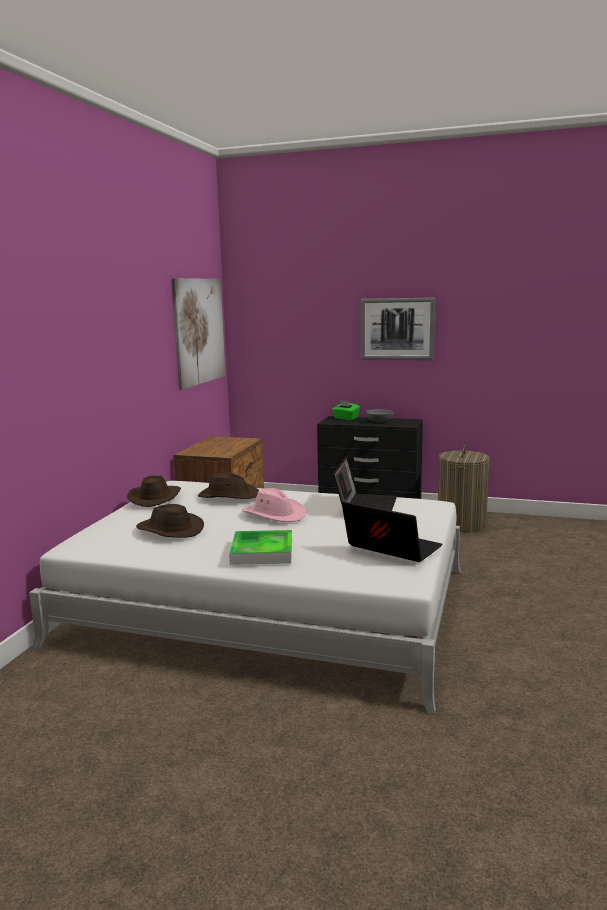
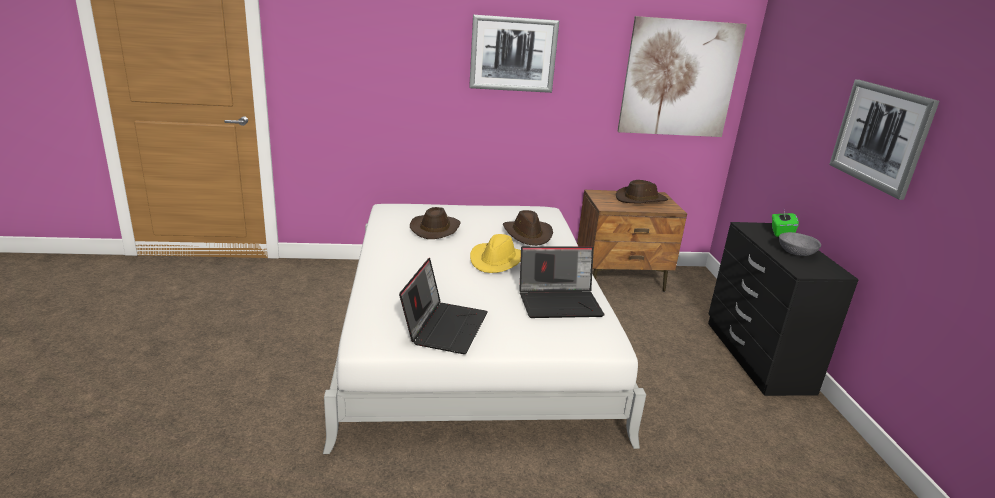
camera: 65 degrees right, 10 degrees up
brown hat [127,475,181,507] -> brown hat moved to [616,180,668,203]
tray [229,530,292,565] -> none
pink hat [242,488,306,522] -> yellow hat [470,234,521,273]
laundry basket [438,445,490,533] -> none
none -> picture [469,15,559,93]

